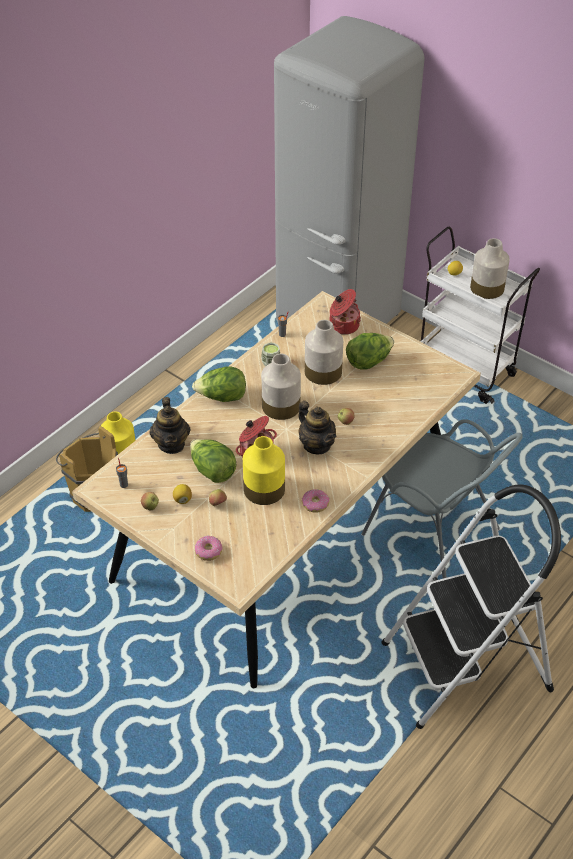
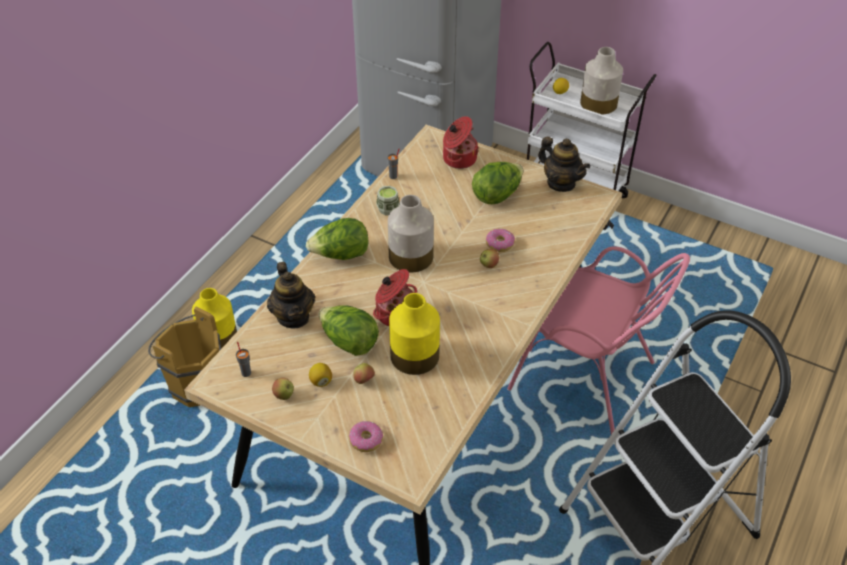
camera: 10 degrees left, 0 degrees up
teapot [298,401,336,454] -> teapot moved to [538,136,590,192]
donut [302,489,329,513] -> donut moved to [486,229,515,252]
beige vase [305,320,343,385] -> none
grey chair [361,419,523,579] -> pink chair [507,246,690,434]

